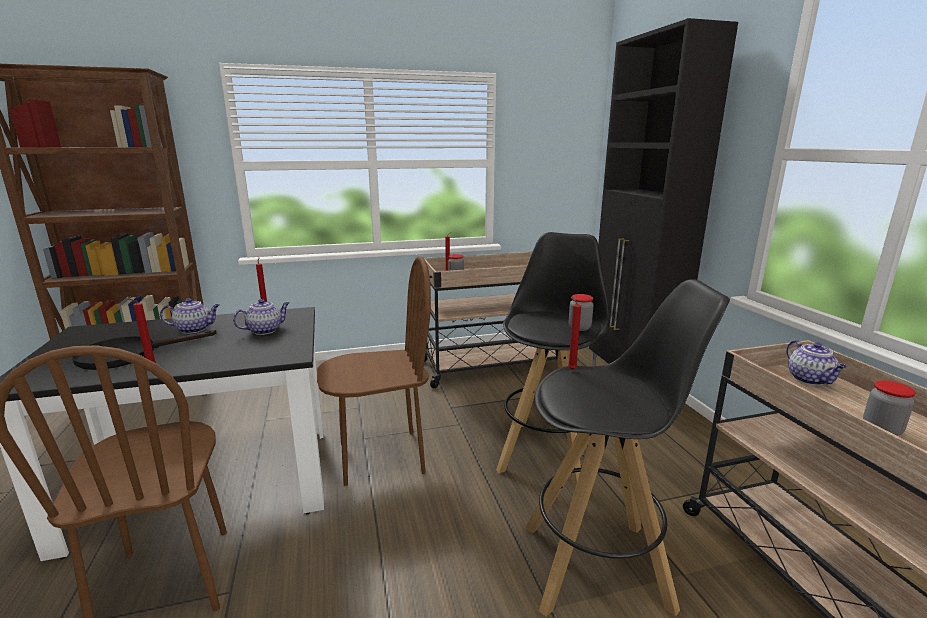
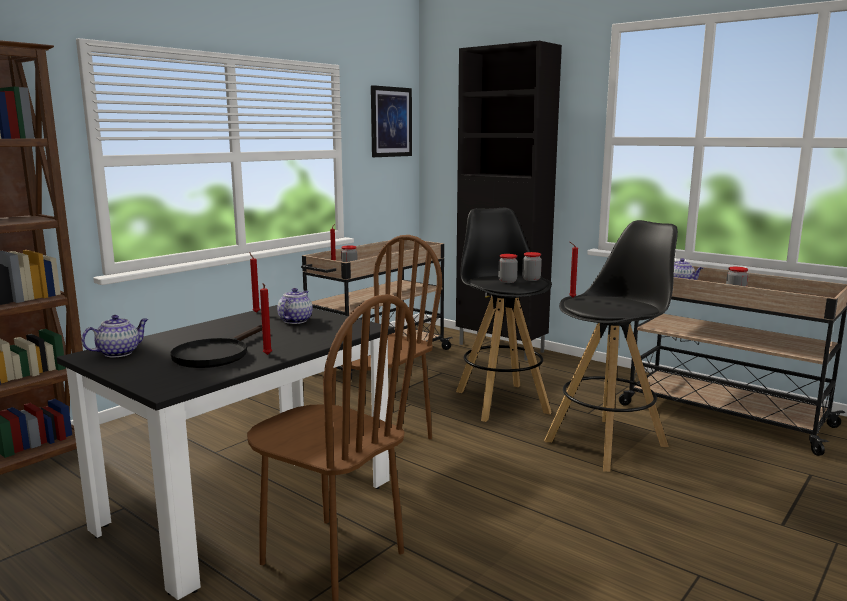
camera: 35 degrees left, 5 degrees down
teapot [160,298,220,334] -> teapot moved to [81,315,148,358]
none -> picture [371,85,412,157]
none -> jar [498,254,518,283]

